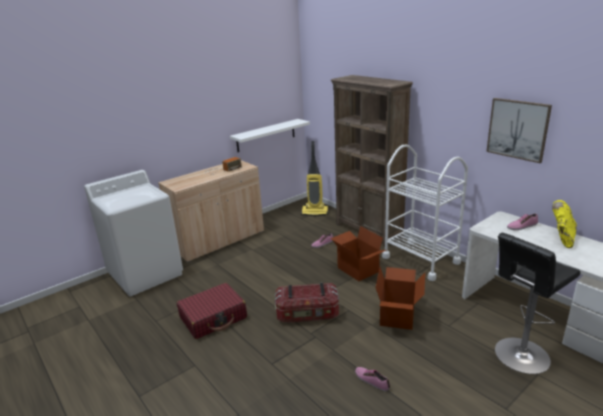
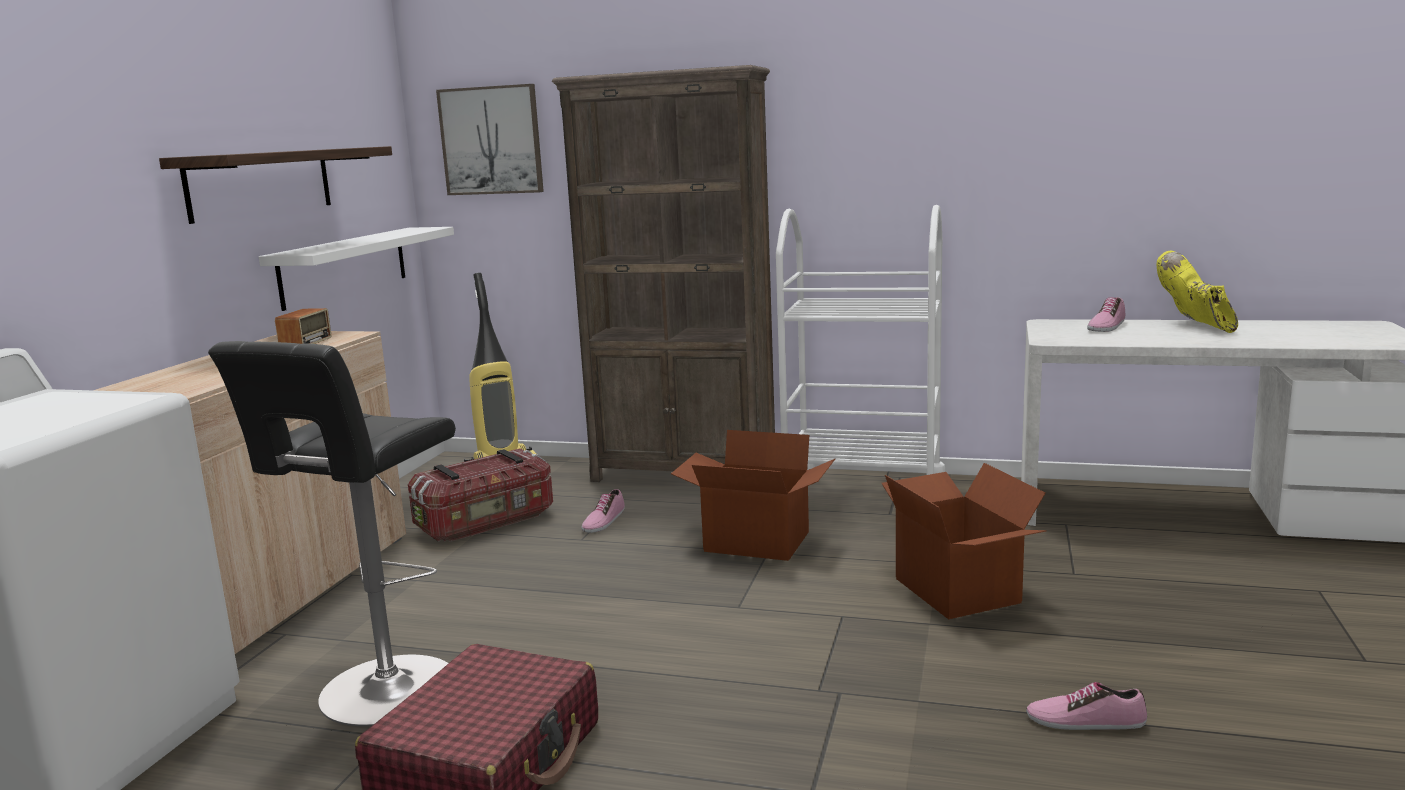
camera: 35 degrees left, 10 degrees down
storage box [275,283,339,323] -> storage box moved to [408,448,553,542]
picture [486,98,552,163] -> picture moved to [436,84,544,195]
black stool [495,233,580,374] -> black stool moved to [208,341,456,727]
none -> shelf [159,146,392,224]

